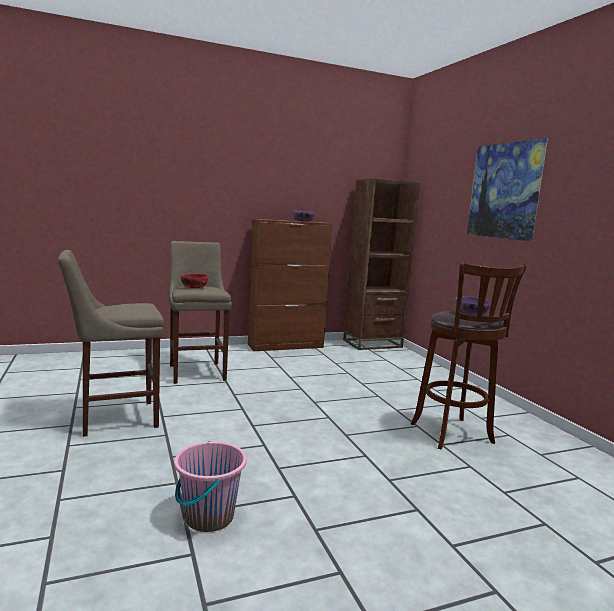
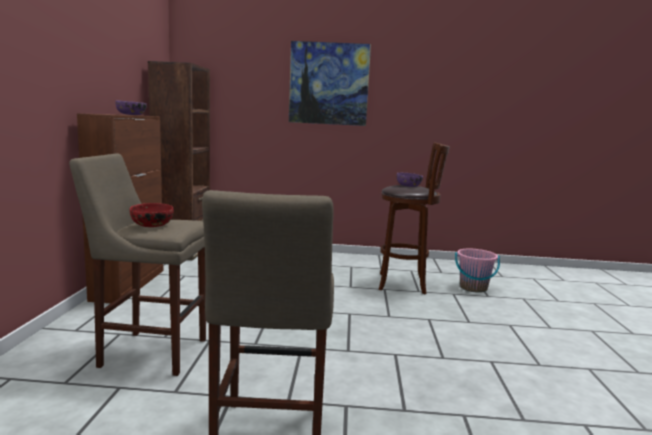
camera: 65 degrees left, 0 degrees up
pink bucket [174,441,247,532] -> pink bucket moved to [455,249,500,293]

